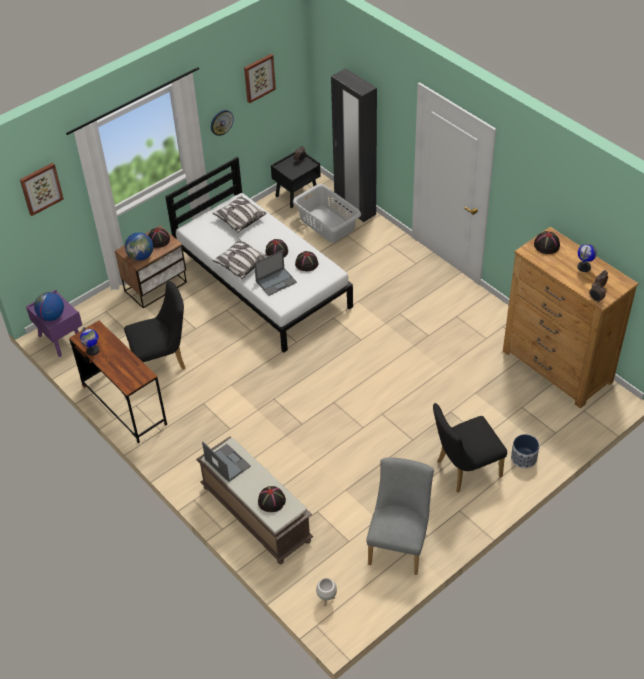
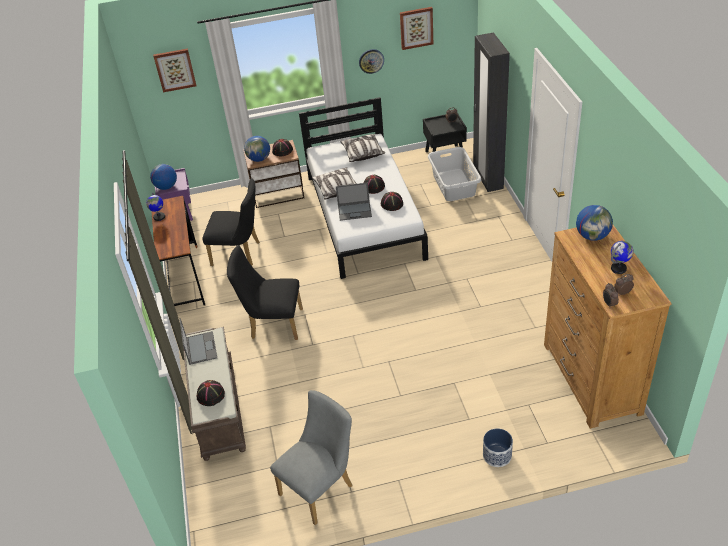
camera: 30 degrees right, 5 degrees down
white planter [316,578,337,607] -> none
black chair [433,403,507,492] -> black chair moved to [227,245,303,340]
black hat [534,231,560,254] -> globe [576,205,613,241]

